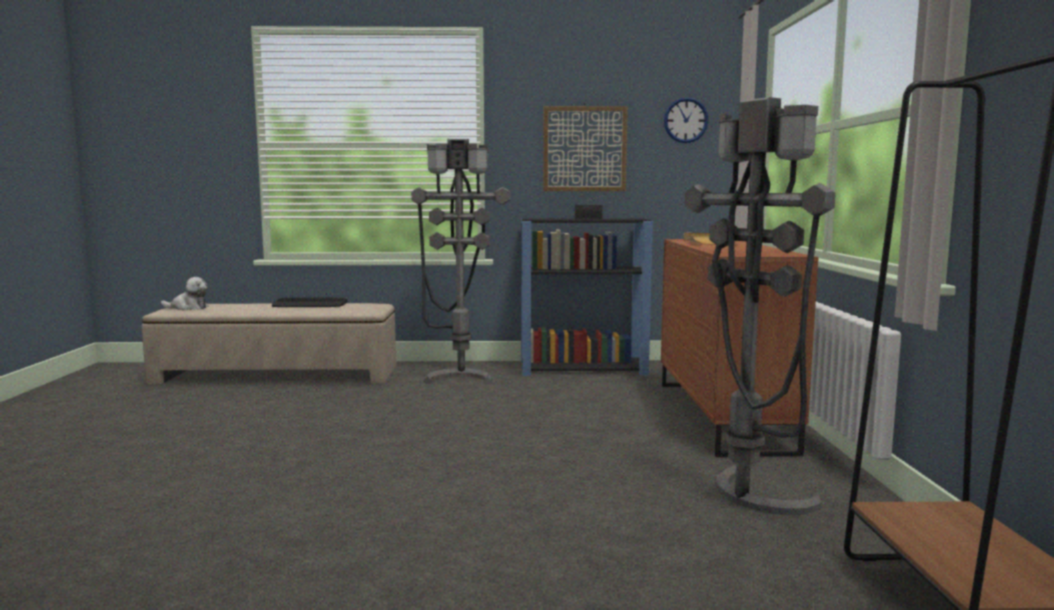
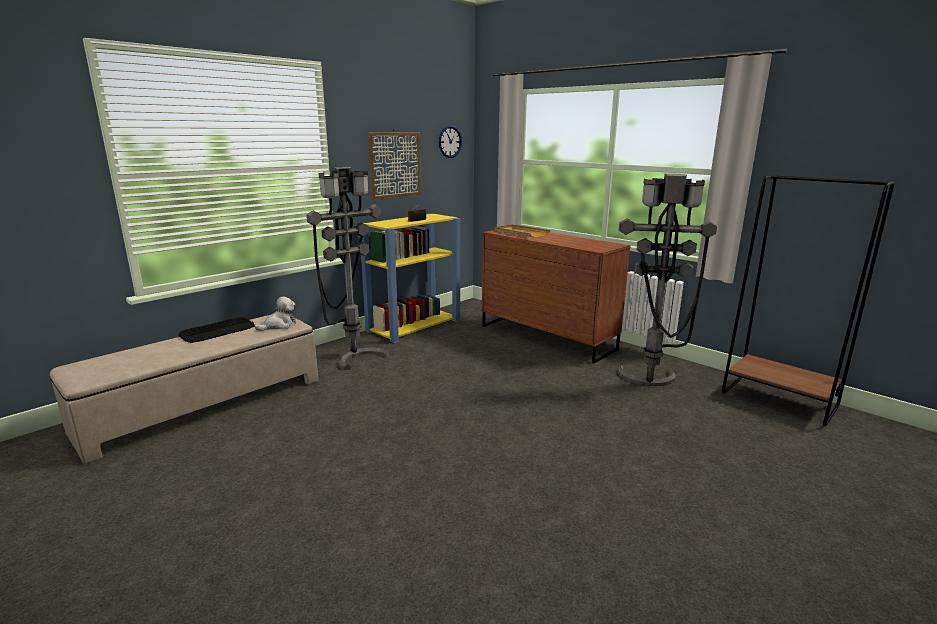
camera: 45 degrees left, 10 degrees up
plush toy [161,277,209,310] -> plush toy moved to [254,297,296,331]
black bookcase [521,218,653,376] -> yellow bookcase [361,214,460,343]

